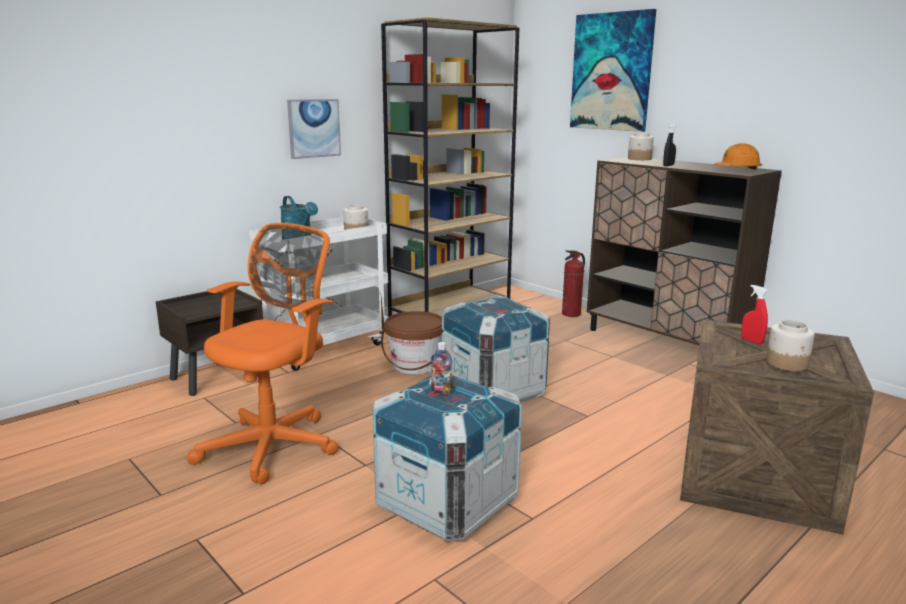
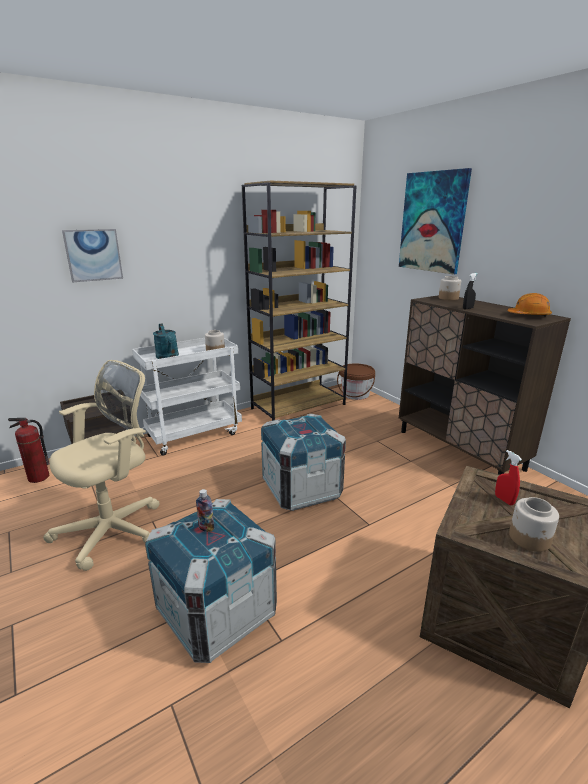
camera: 10 degrees right, 5 degrees up
orange office chair [186,223,339,484] -> beige office chair [43,360,159,571]
picture [287,99,341,159] -> picture moved to [62,229,123,282]
brown bucket [381,311,443,374] -> brown bucket moved to [337,363,375,400]
fire extinguisher [562,250,585,317] -> fire extinguisher moved to [8,418,49,483]

